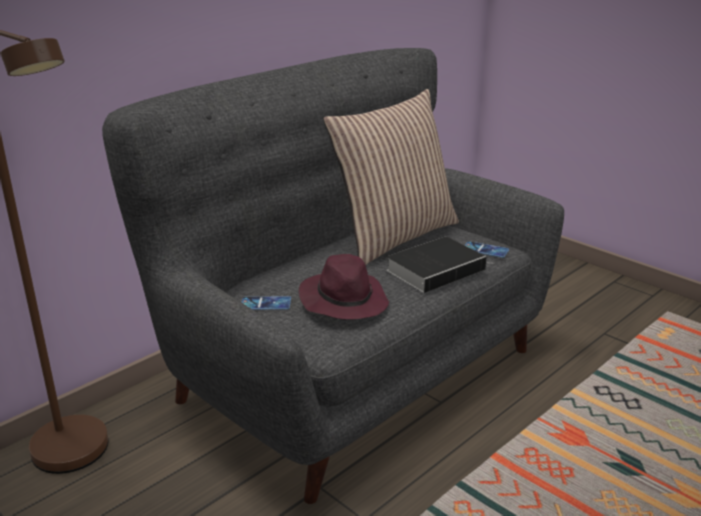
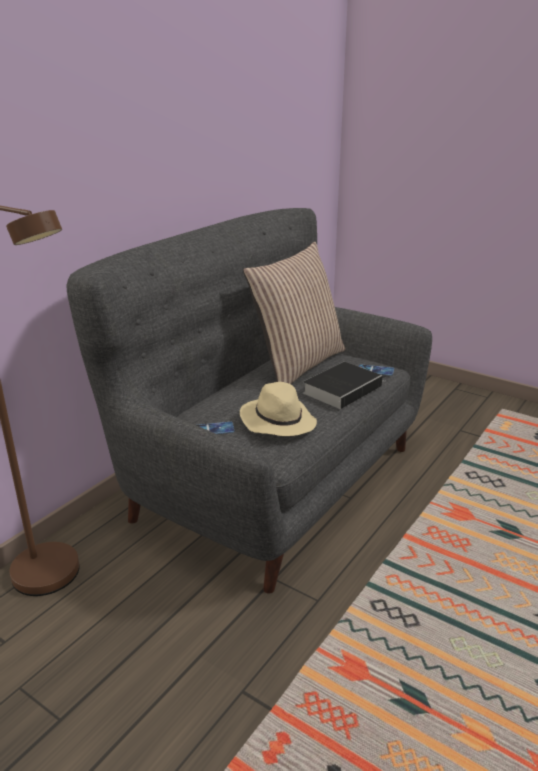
camera: 10 degrees left, 0 degrees up
purple hat [299,254,389,320] -> beige hat [240,382,317,436]

